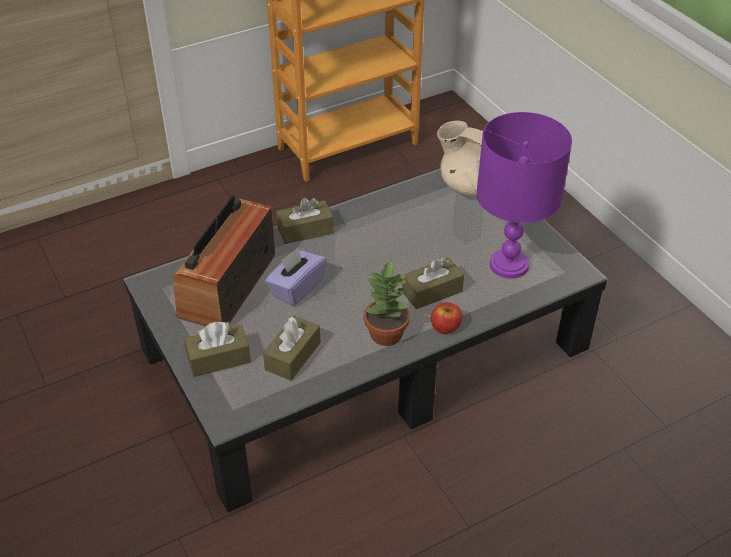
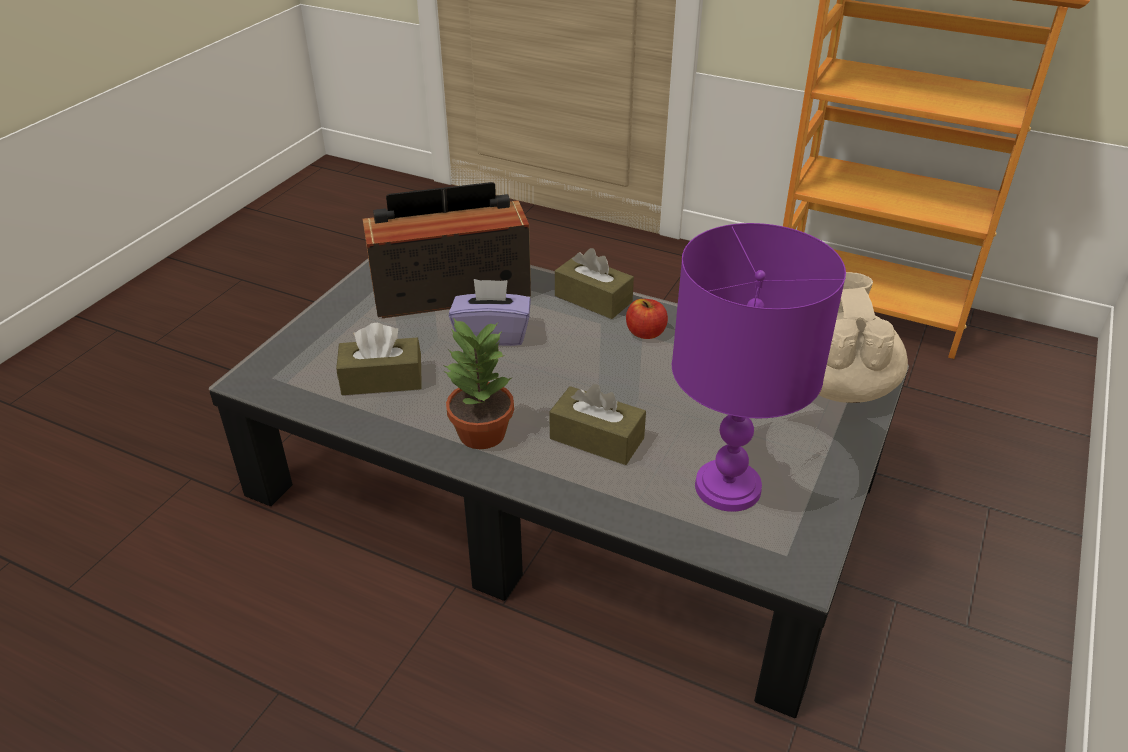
camera: 55 degrees right, 5 degrees down
brown tissue box [184,322,251,377] -> none
apple [431,302,462,334] -> apple moved to [626,299,668,339]

